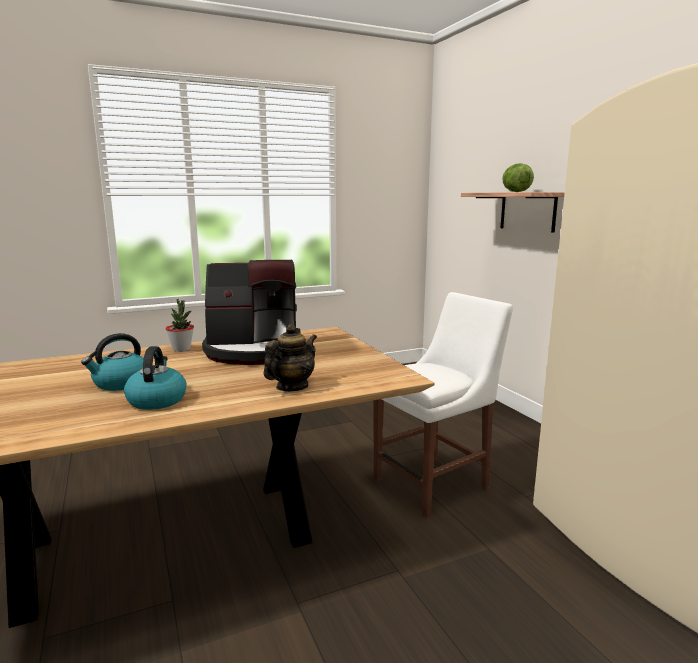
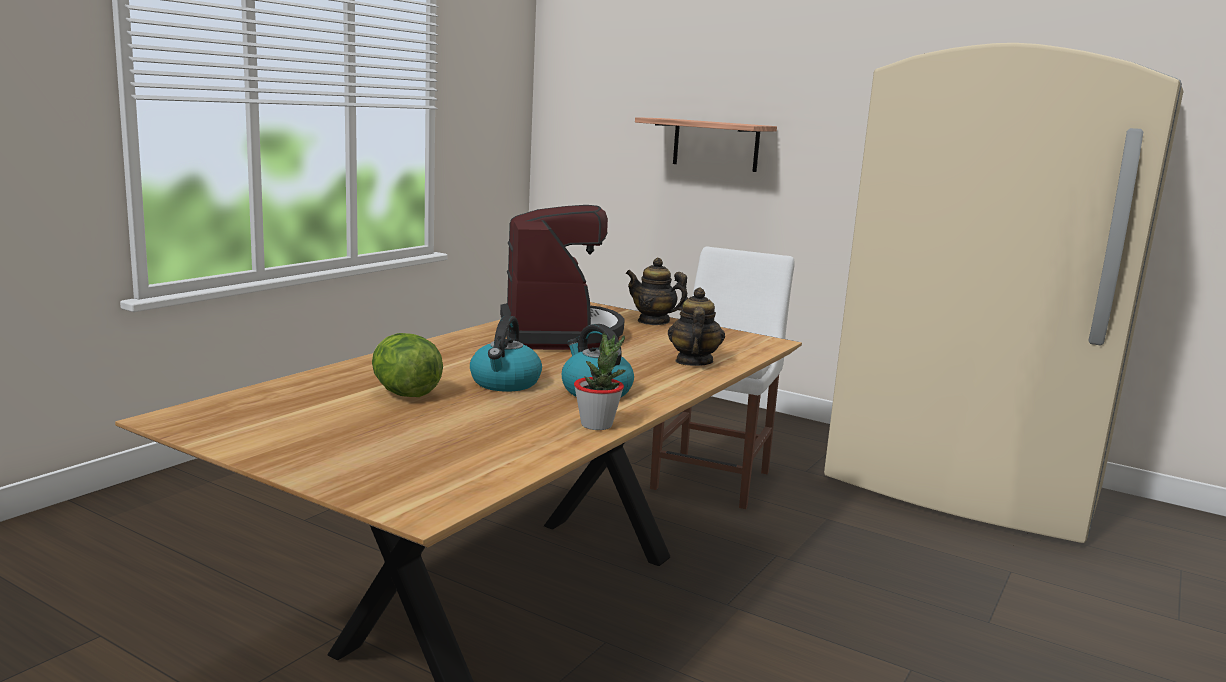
camera: 35 degrees left, 0 degrees up
potted plant [166,299,194,352] -> potted plant moved to [574,333,626,430]
coffee machine [202,260,301,365] -> coffee machine turned 60 degrees counterclockwise [500,205,625,350]
lettuce [502,163,534,192] -> lettuce moved to [372,333,443,397]
none -> teapot [626,258,688,325]

